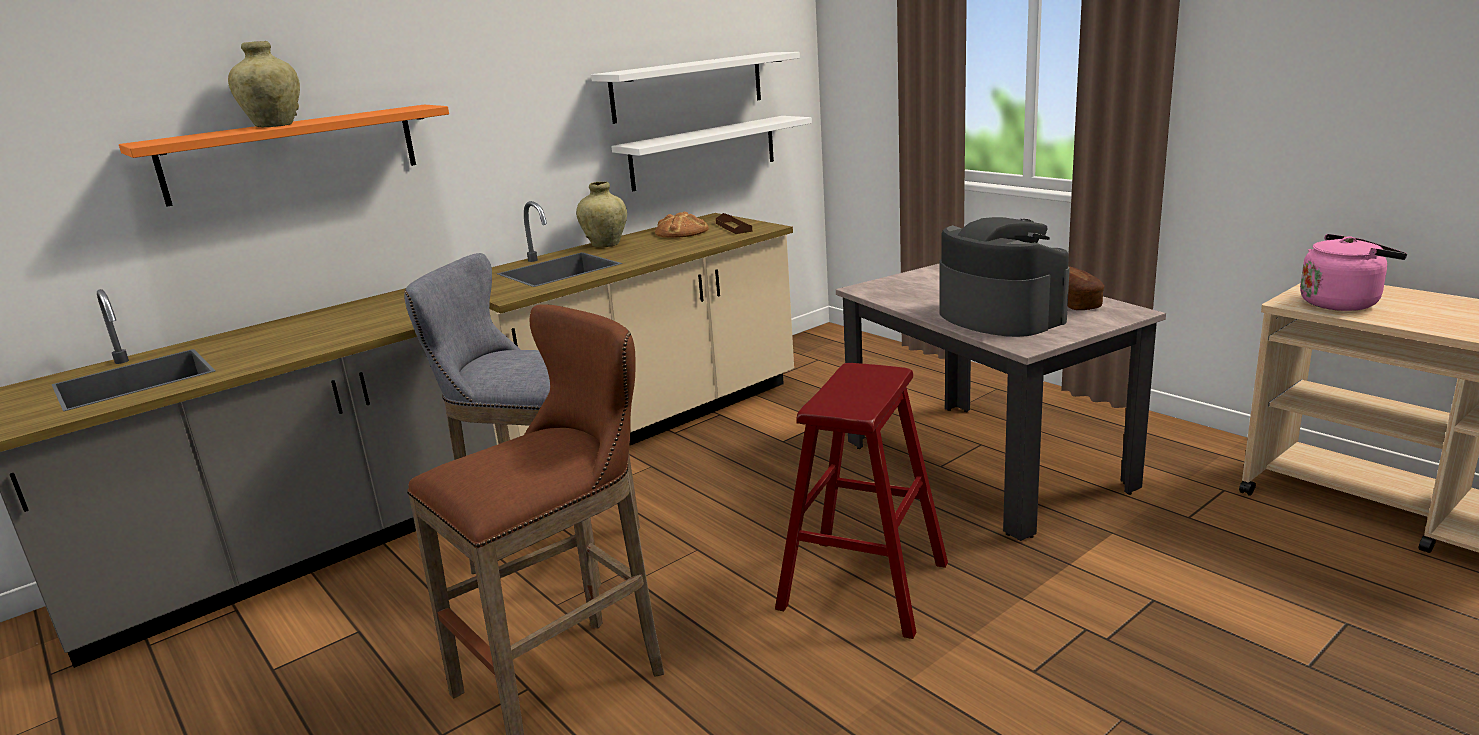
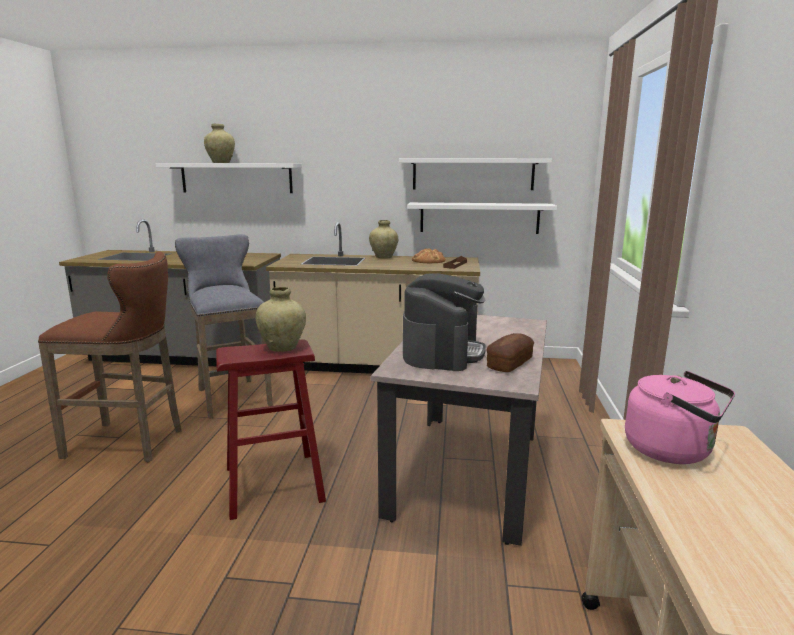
camera: 45 degrees right, 5 degrees down
orange shelf [119,105,449,207] -> white shelf [156,163,302,193]
none -> beige vase [256,287,306,352]

